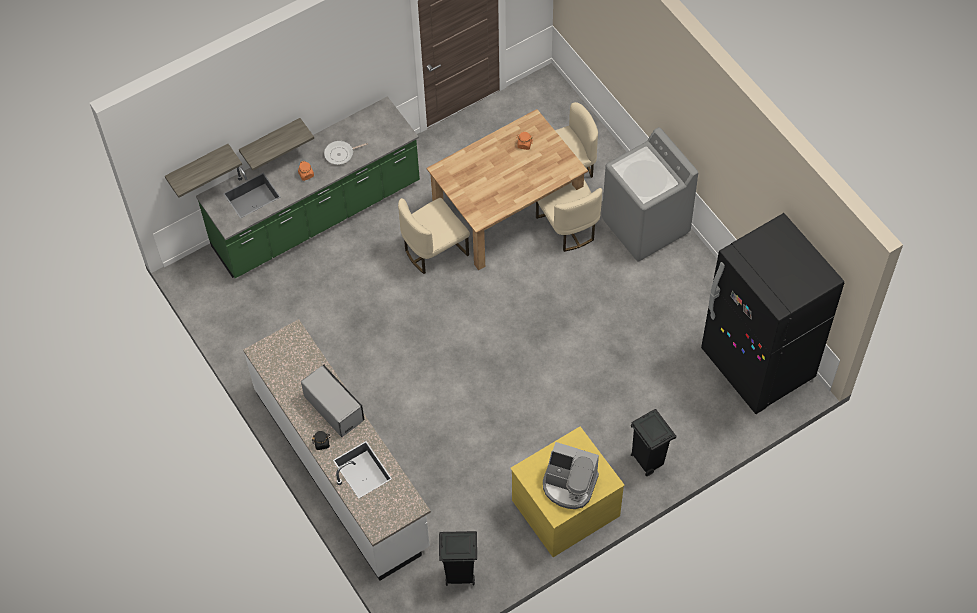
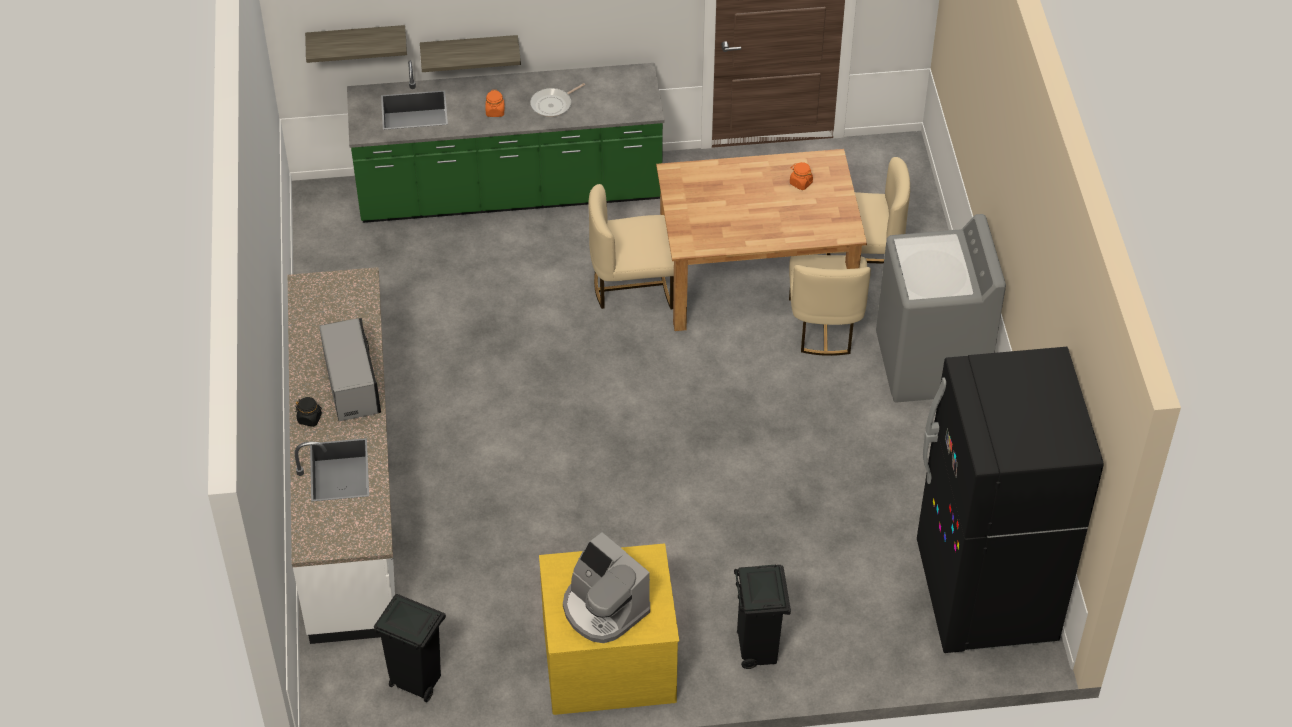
camera: 25 degrees right, 10 degrees down
frying pan [324,141,368,165] -> frying pan turned 45 degrees counterclockwise [530,83,585,117]

